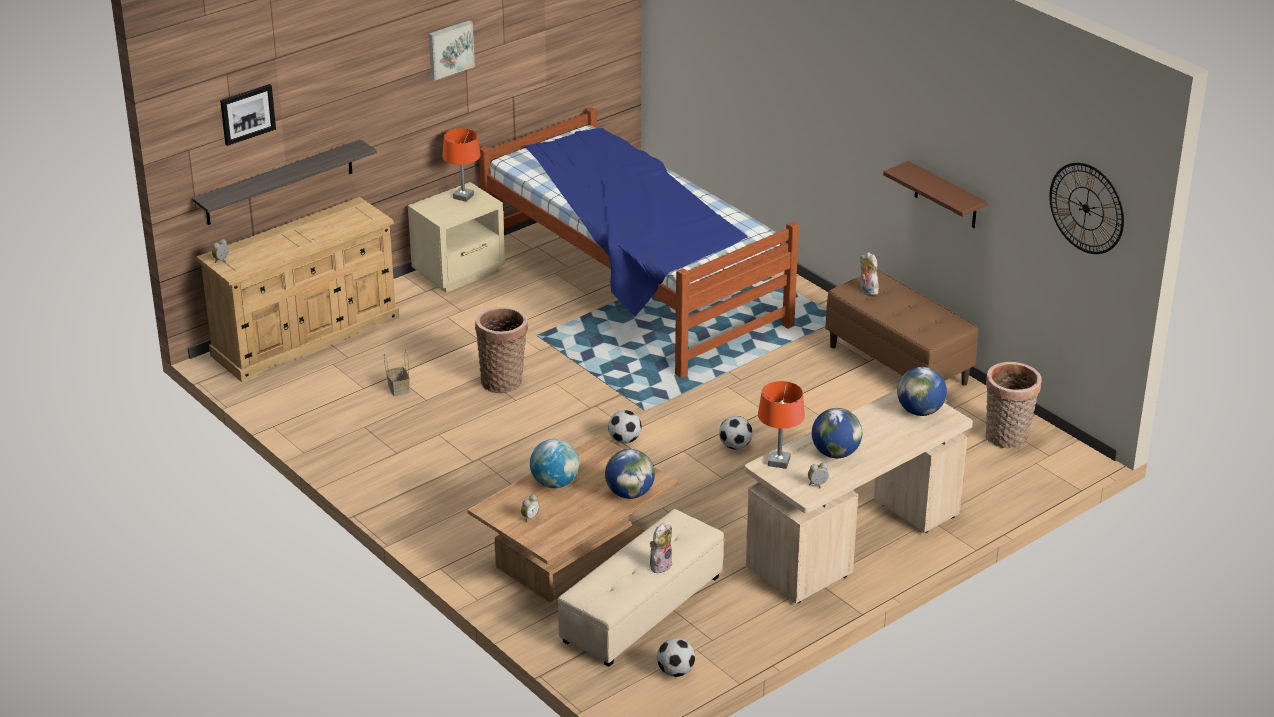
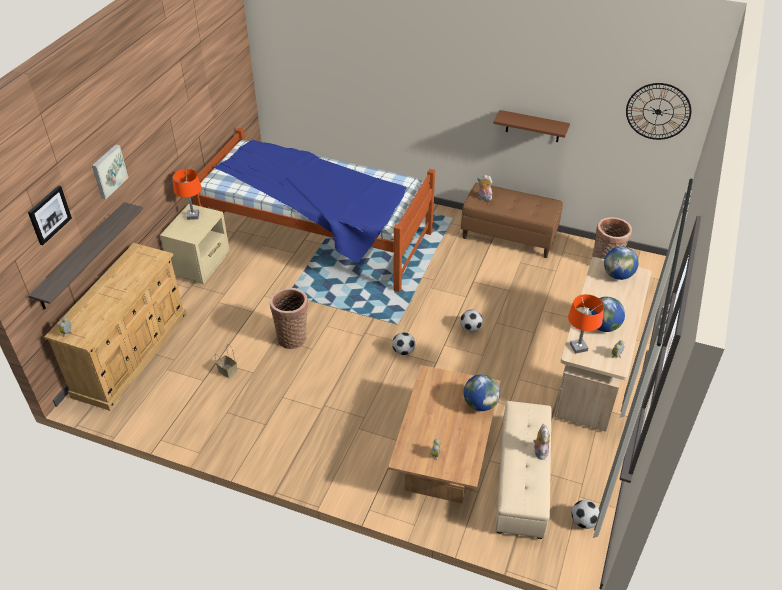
camera: 30 degrees left, 10 degrees up
picture [429,20,475,80] -> picture moved to [92,144,128,199]
globe [530,439,579,488] -> none

